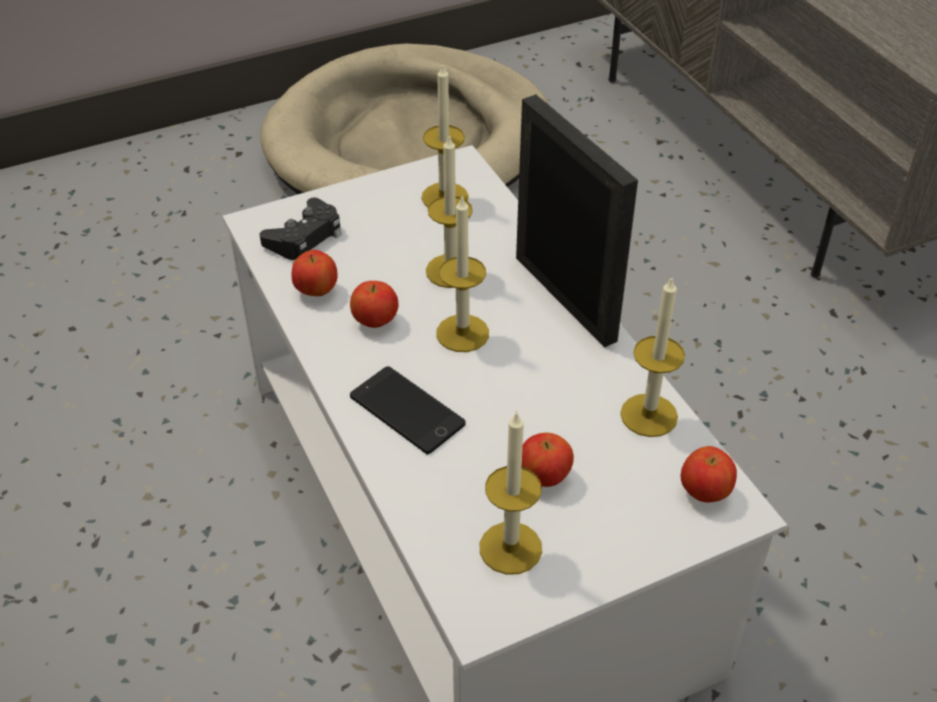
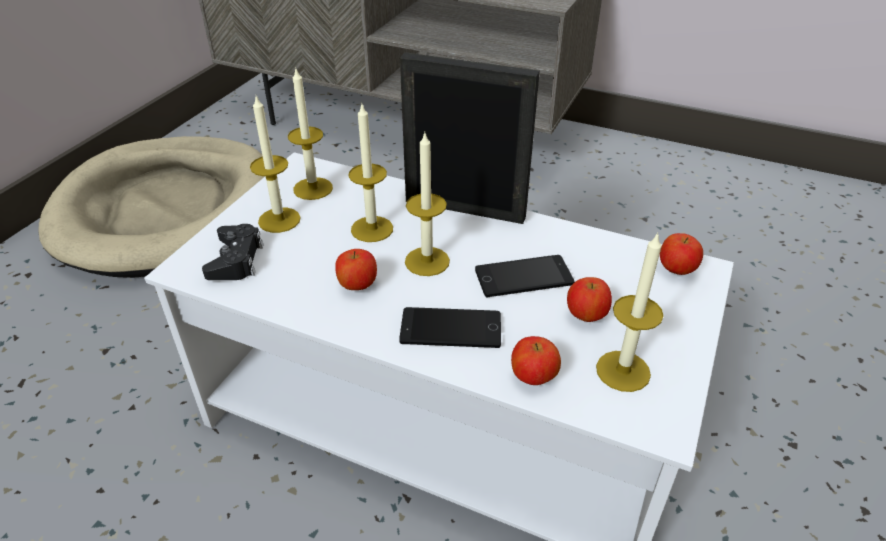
camera: 40 degrees left, 5 degrees down
apple [292,250,338,296] -> apple moved to [511,336,561,385]
candle [620,277,685,437] -> candle moved to [250,96,301,233]
none -> phone [475,255,574,297]

